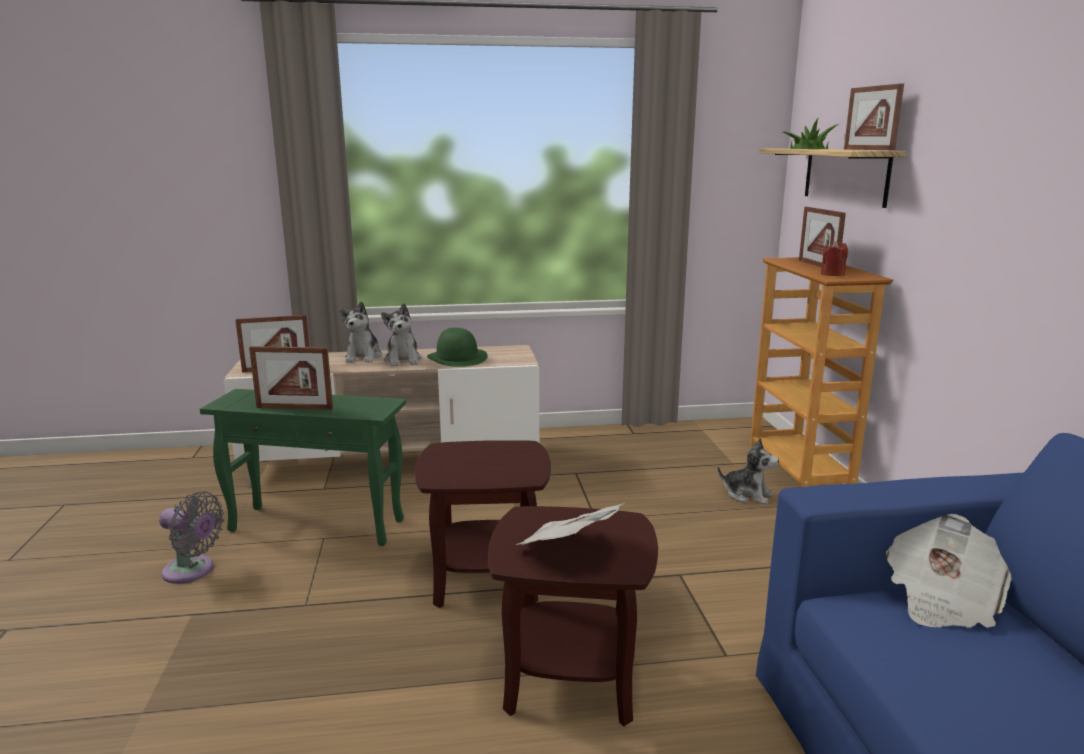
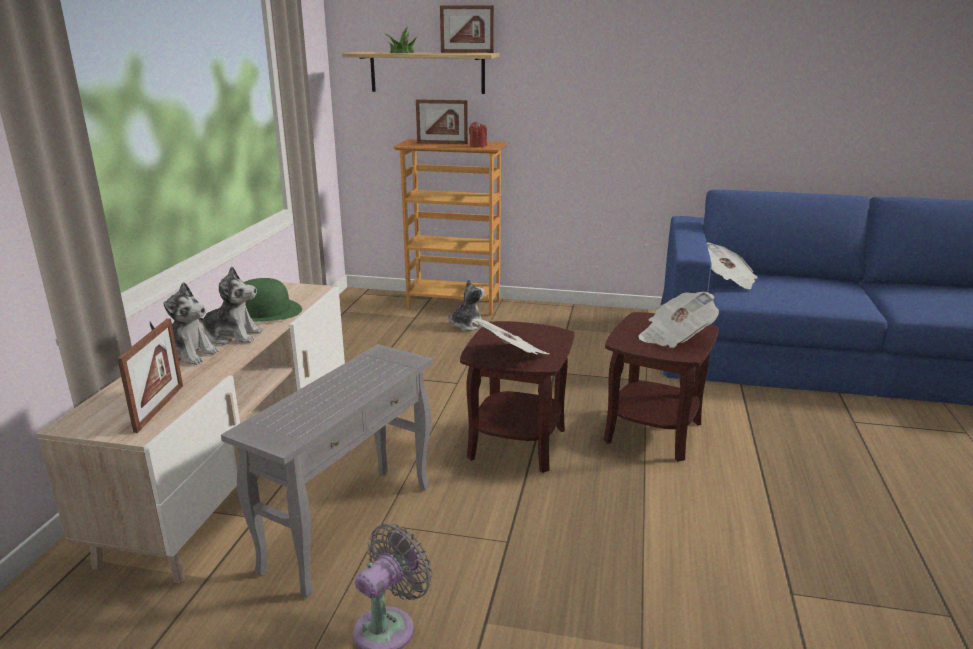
camera: 70 degrees left, 5 degrees up
green side table [200,389,406,546] -> grey side table [221,344,433,597]
picture frame [249,346,333,410] -> none
none -> newspaper [471,319,550,355]

